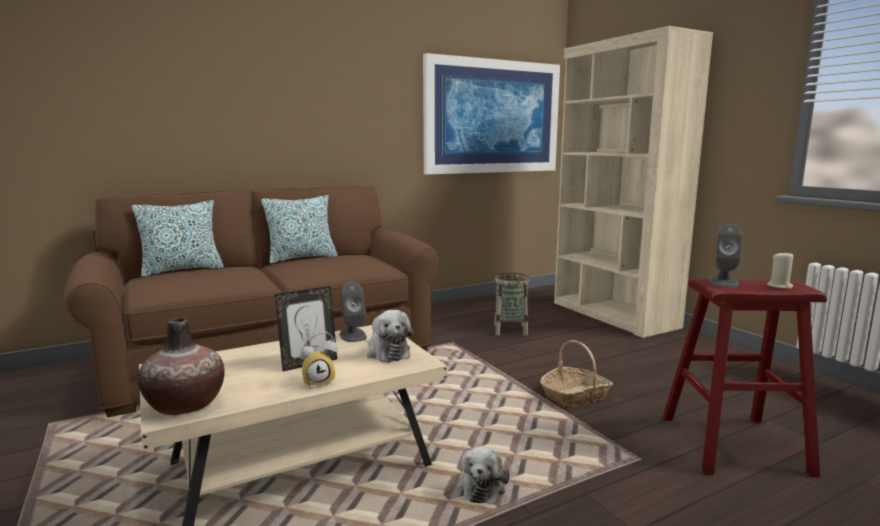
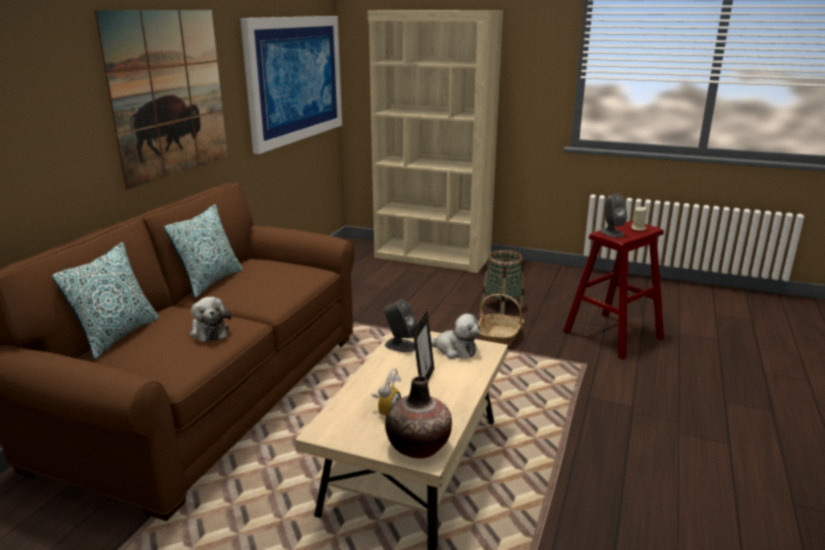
camera: 40 degrees left, 10 degrees up
alarm clock [300,331,337,387] -> alarm clock moved to [371,368,402,416]
plush toy [458,447,509,504] -> plush toy moved to [190,297,231,342]
basket [494,273,530,336] -> basket moved to [482,250,524,315]
none -> picture [94,10,228,189]

